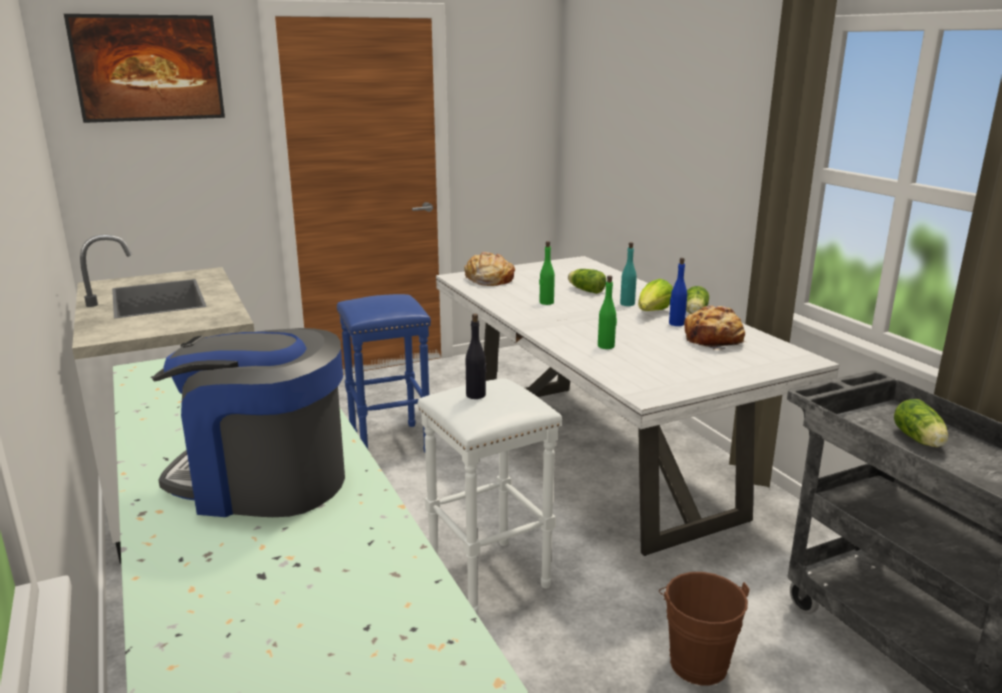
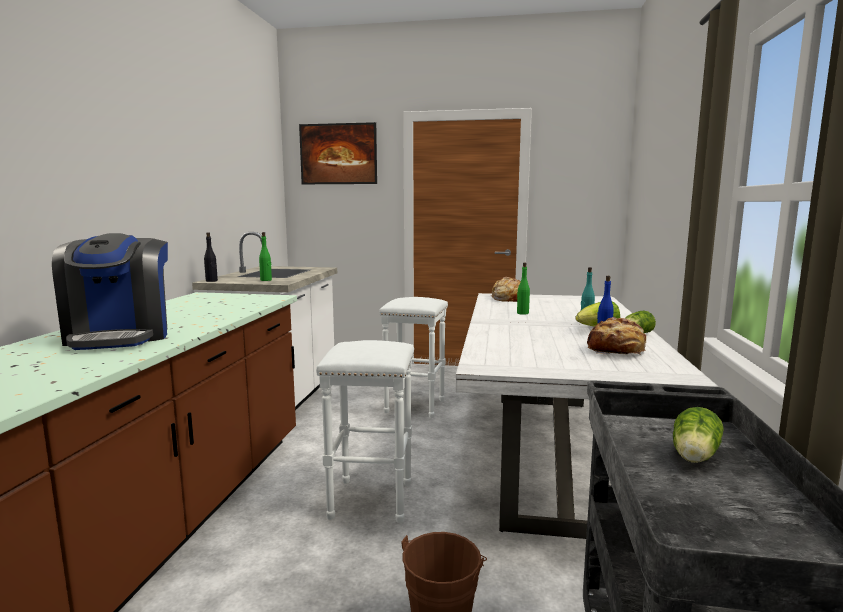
camera: 35 degrees right, 10 degrees down
coffee machine [152,328,345,517] -> coffee machine turned 150 degrees counterclockwise [52,233,168,350]
blue stool [337,294,431,453] -> white stool [379,297,448,418]
black bottle [466,314,487,399] -> black bottle moved to [204,232,218,282]
lettuce [568,269,606,294] -> none
green bottle [598,275,617,349] -> green bottle moved to [259,232,272,281]

